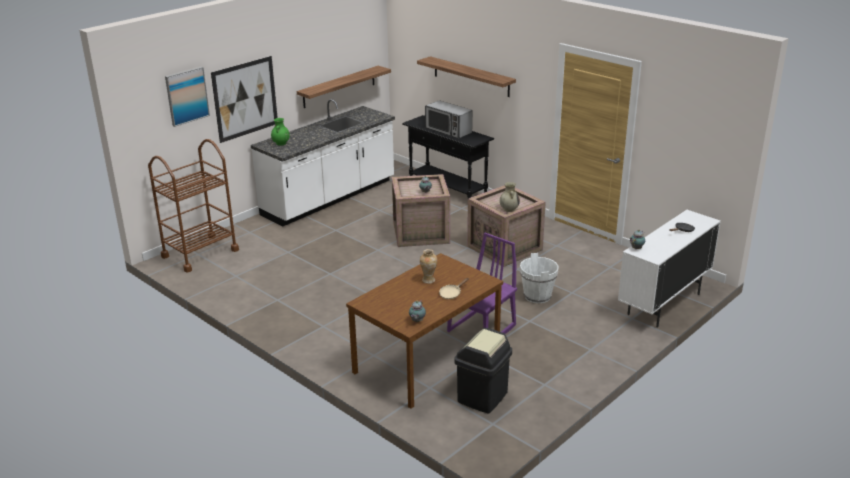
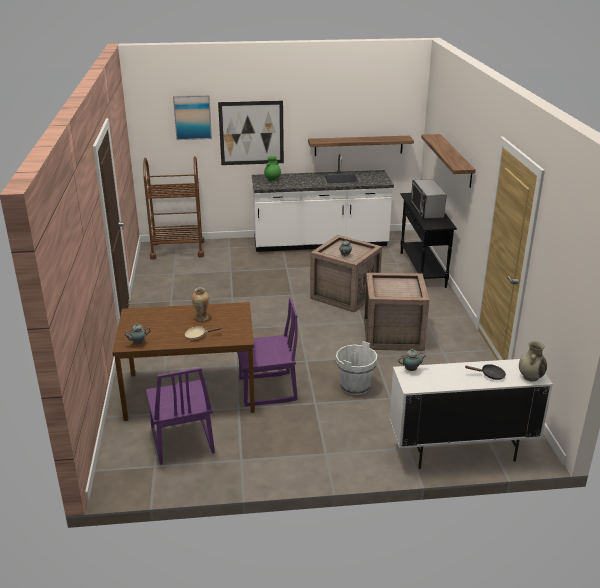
camera: 40 degrees right, 0 degrees up
black trash can [455,328,512,413] -> purple chair [146,367,215,465]
beige vase [500,182,520,212] -> beige vase moved to [519,341,547,382]

